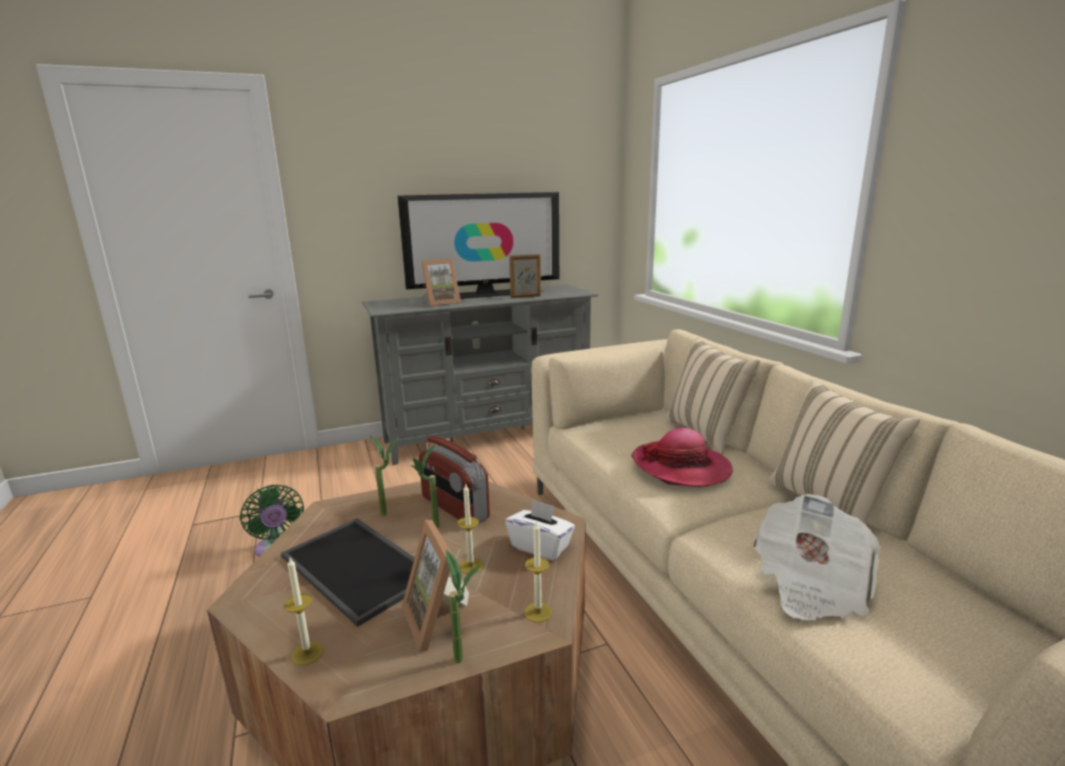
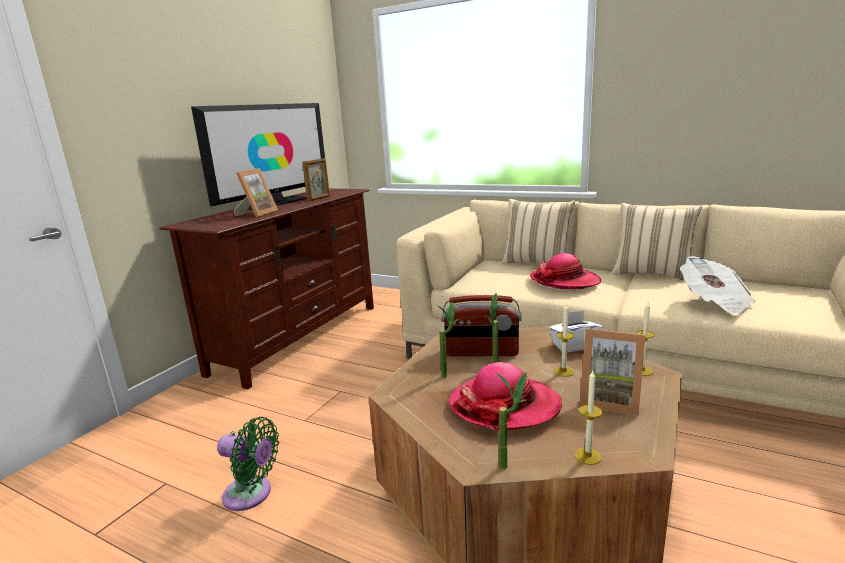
camera: 40 degrees left, 0 degrees up
tray [281,518,415,627] -> hat [448,362,562,431]
grey tv stand [362,285,598,465] -> brown tv stand [159,188,374,389]
potted plant [446,549,481,663] -> potted plant moved to [495,372,527,469]

